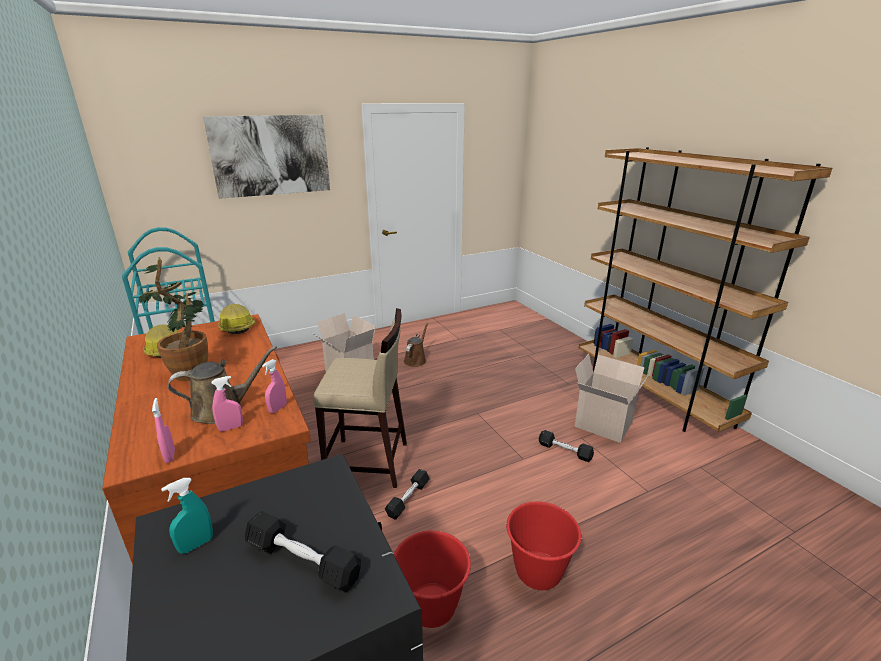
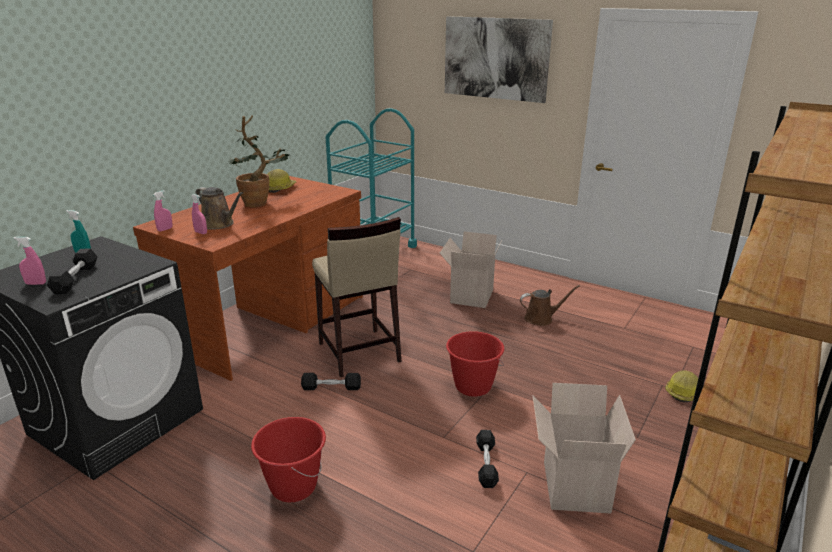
camera: 60 degrees right, 0 degrees up
hard hat [218,304,255,334] -> hard hat moved to [665,370,698,402]
pink spray bottle [262,359,287,413] -> pink spray bottle moved to [13,237,46,285]
red bucket [394,530,471,628] -> red bucket moved to [446,331,504,397]

